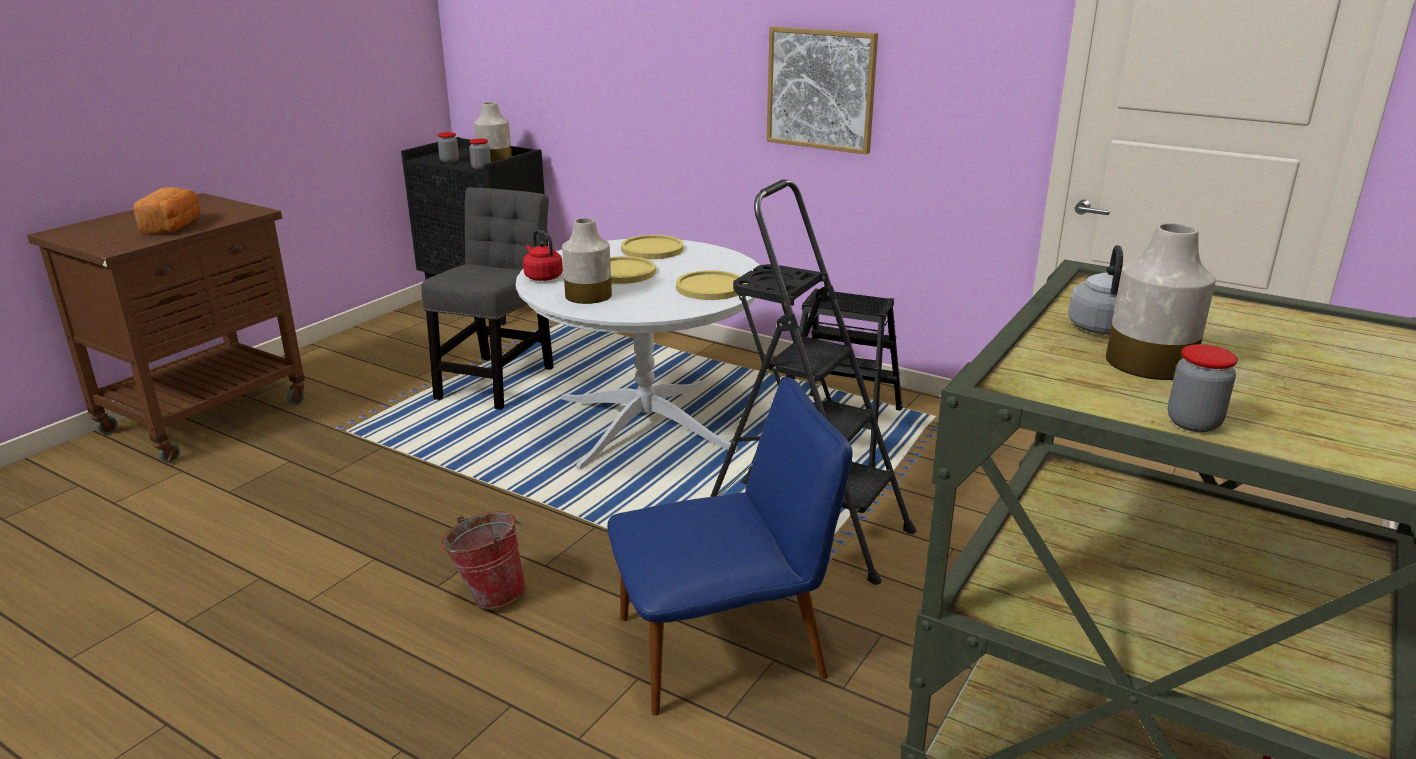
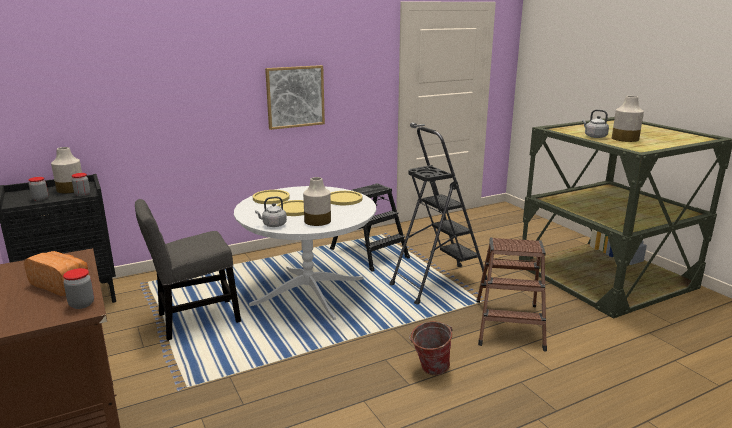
camera: 60 degrees left, 5 degrees down
grey chair [421,187,554,410] -> grey chair turned 75 degrees counterclockwise [135,199,241,341]
red kettle [523,230,563,281] -> grey kettle [255,197,287,227]
blue chair [607,377,853,716] -> brown step ladder [476,237,547,352]
jar [1168,344,1238,432] -> jar moved to [63,268,94,309]

